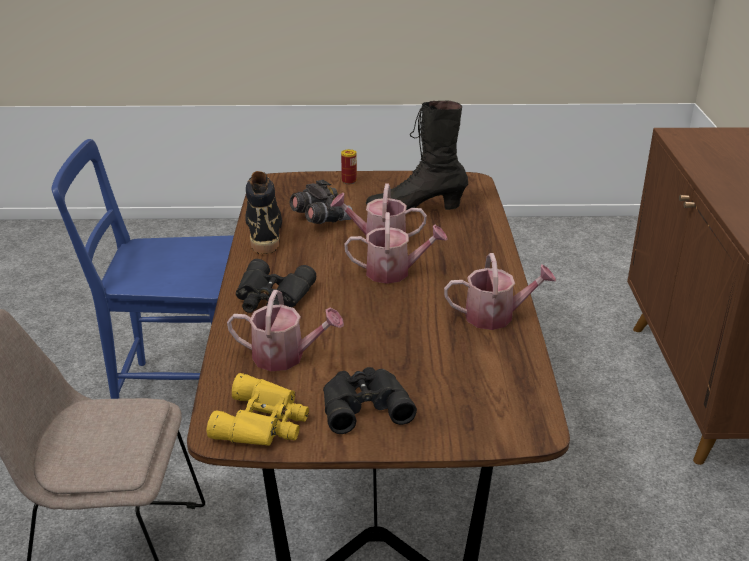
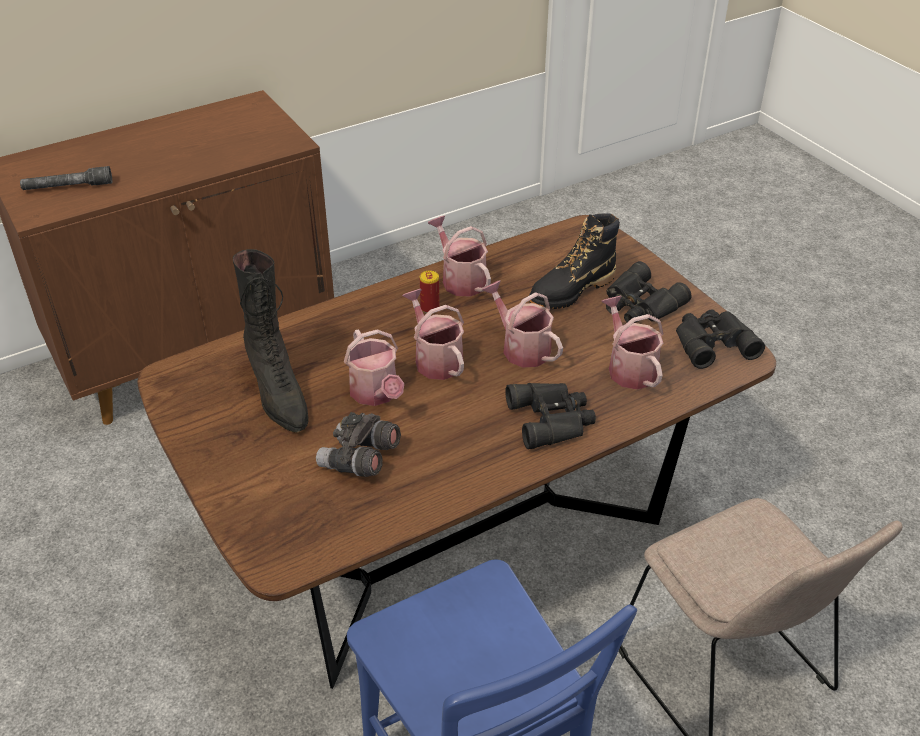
camera: 120 degrees left, 10 degrees up
yellow binoculars [207,373,309,446] -> black binoculars [676,309,765,369]
black boot [245,171,282,254] -> black boot moved to [529,214,620,309]
can [341,149,357,184] -> can moved to [420,270,440,313]
none -> grey flashlight [20,166,112,190]
none -> watering can [482,281,563,367]

